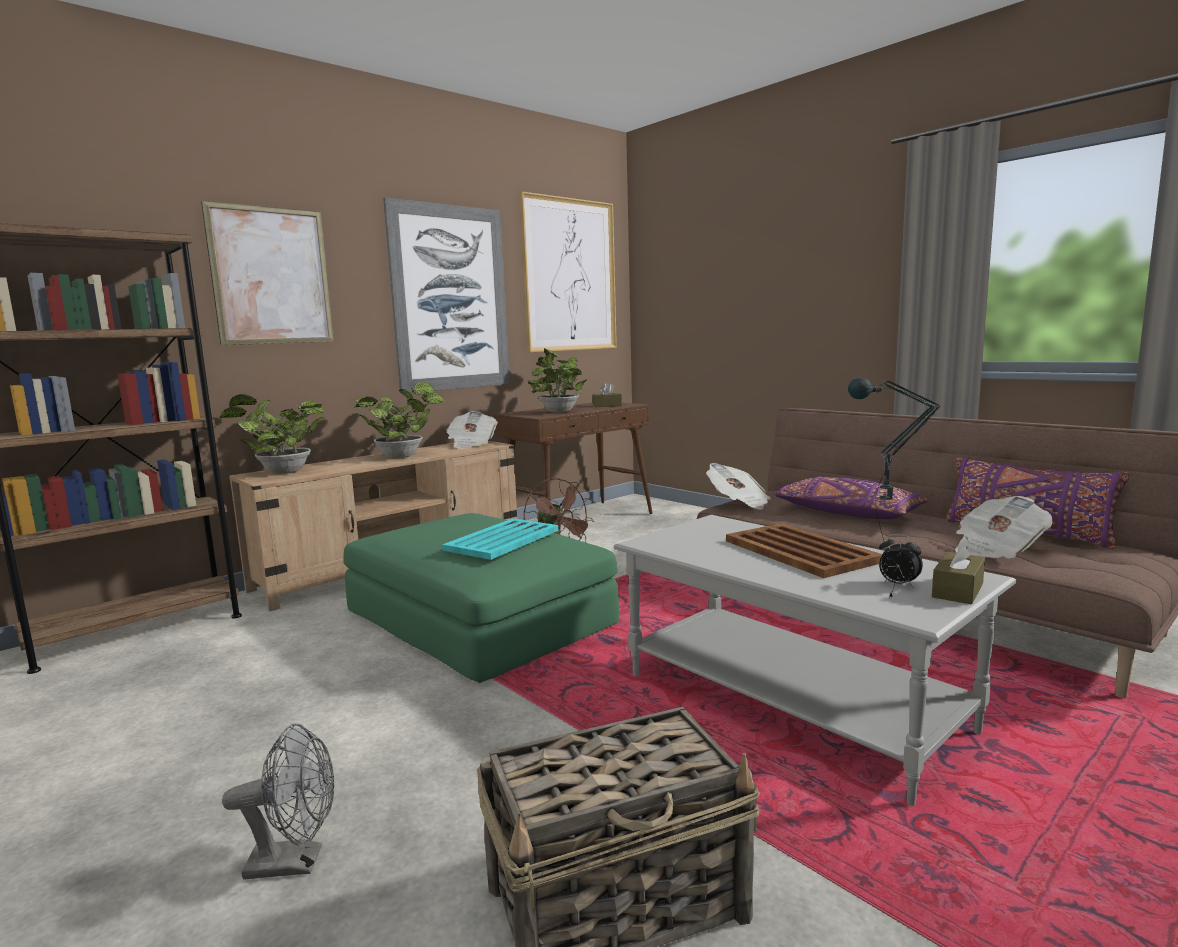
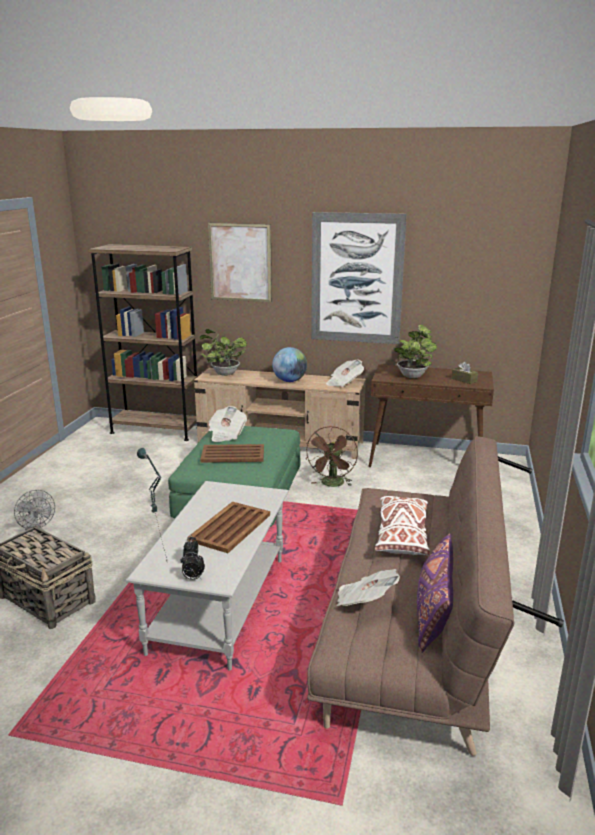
camera: 55 degrees right, 10 degrees up
potted plant [354,382,445,458] -> globe [272,347,307,382]
turquoise tray [442,518,559,560] -> brown tray [200,444,264,463]
picture [519,192,617,352] -> none
newspaper [706,463,771,510] -> newspaper moved to [208,406,247,442]
purple pillow [774,477,929,519] -> white pillow [375,496,430,555]
brown tissue box [932,536,985,604] -> alarm clock [180,553,205,580]

